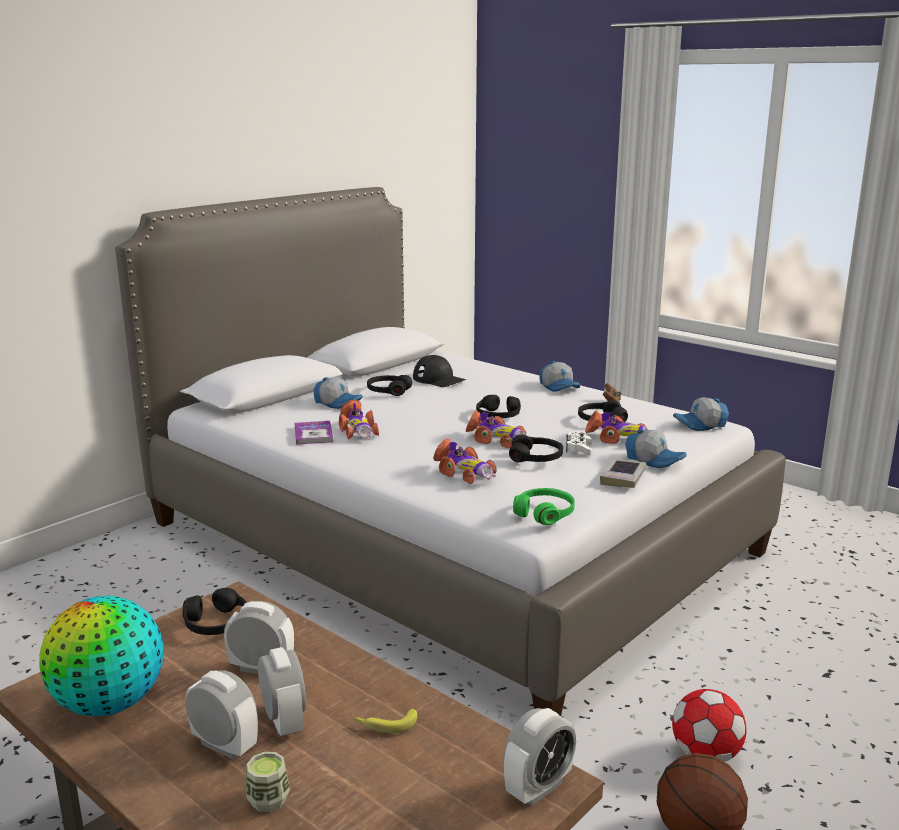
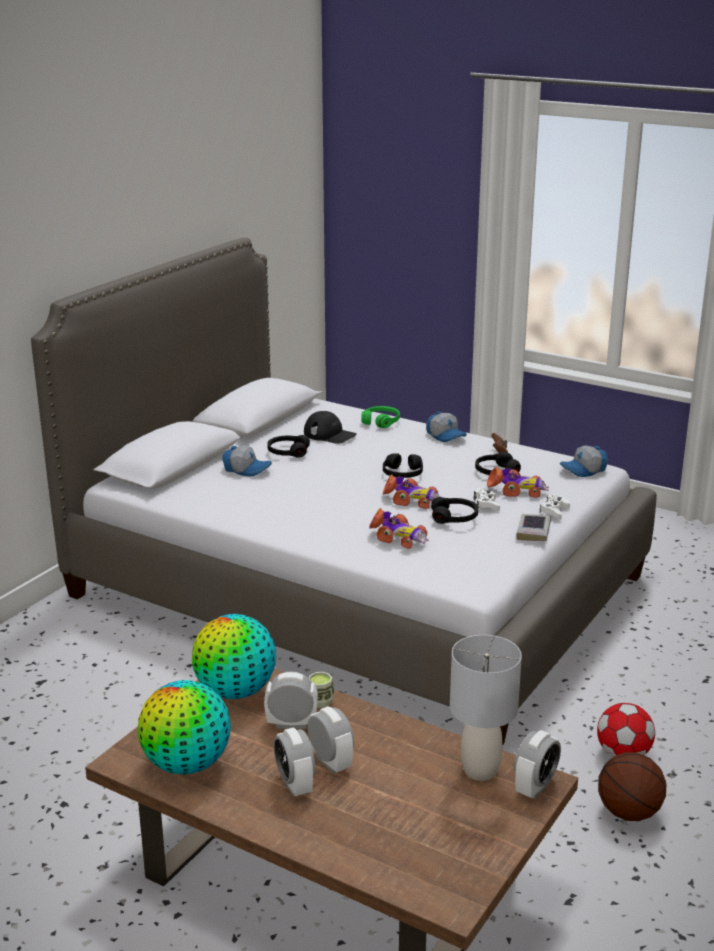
camera: 10 degrees left, 5 degrees up
black headphones [183,588,247,635] -> globe [192,614,276,699]
alarm clock [185,670,258,760] -> alarm clock turned 135 degrees counterclockwise [274,728,315,797]
cup [246,752,290,812] -> cup moved to [309,672,334,708]
book [294,421,333,445] -> none
toy car [339,400,379,440] -> none
banana [354,709,417,733] -> none
green headphones [513,488,575,525] -> green headphones moved to [361,406,400,428]
cap [625,429,687,468] -> white game controller [540,494,570,519]
none -> grey table lamp [450,635,522,781]

